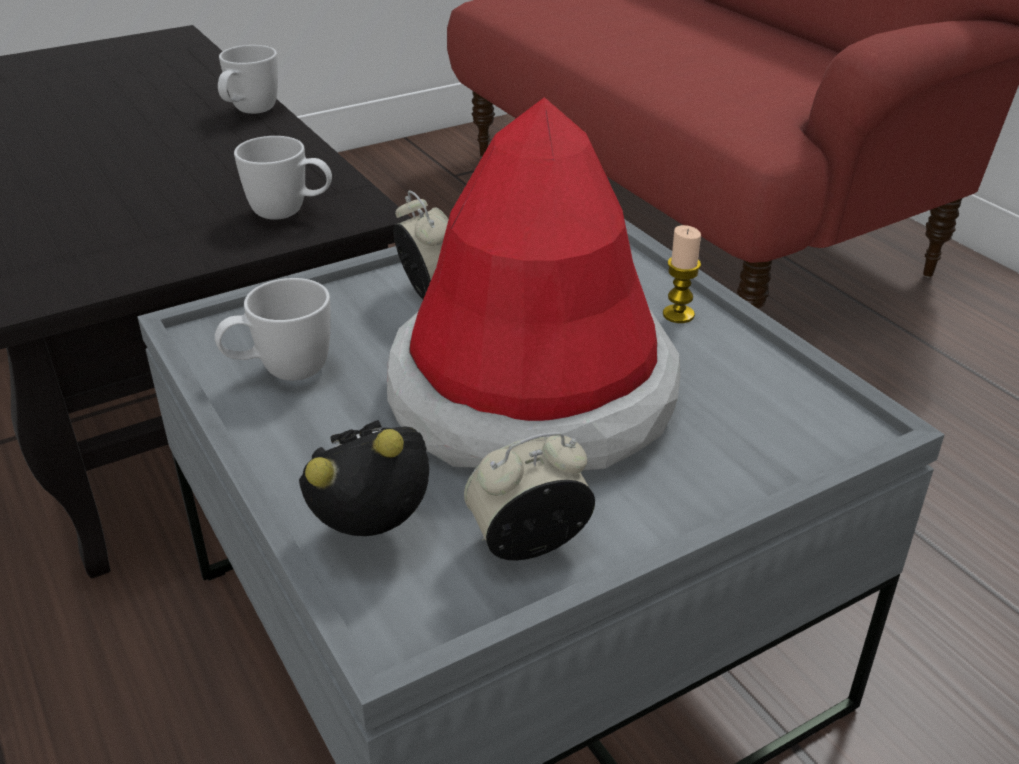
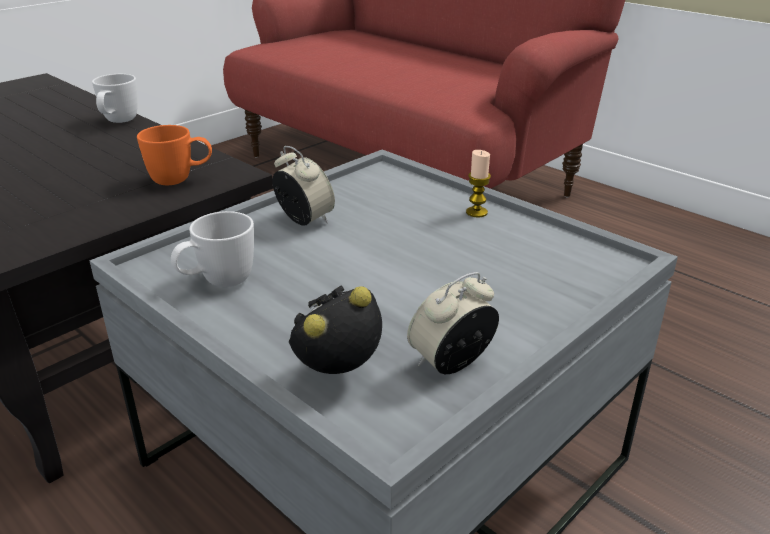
camera: 15 degrees left, 5 degrees down
white mug [234,136,332,220] -> orange mug [137,125,212,185]
hat [387,97,680,471] -> none

